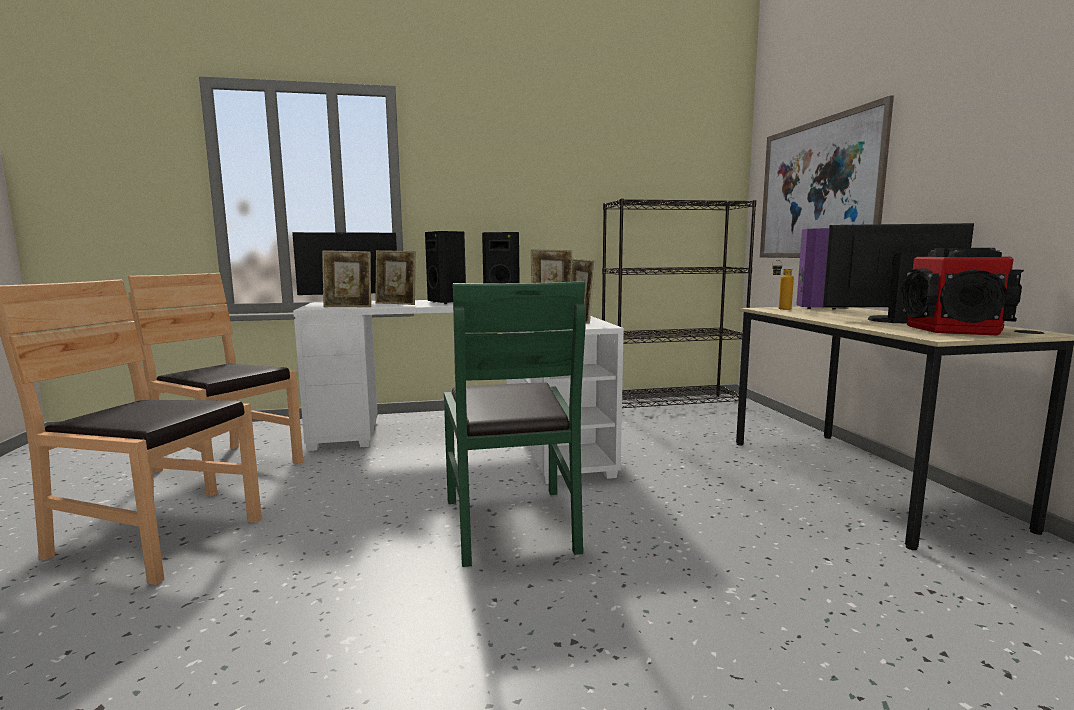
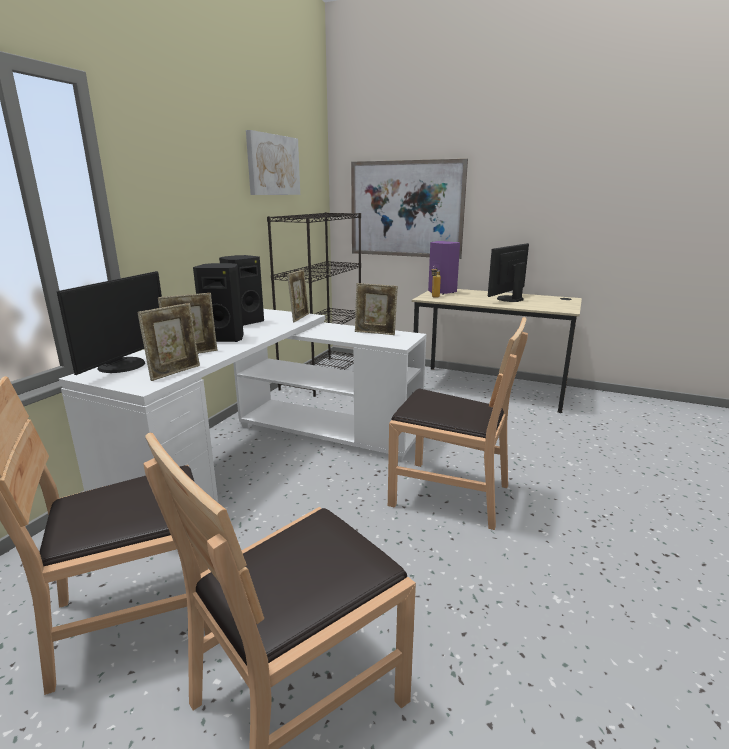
camera: 55 degrees left, 10 degrees up
green chair [444,281,586,567] -> brown chair [388,317,528,530]
speaker [901,248,1024,335] -> none
none -> picture [246,130,300,195]

